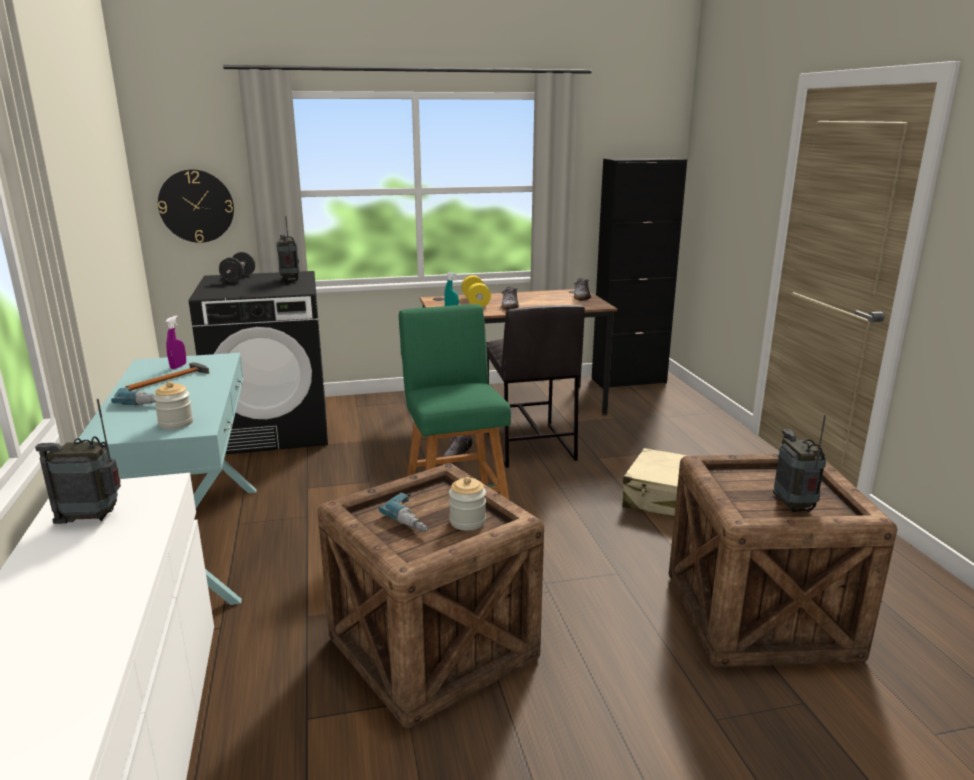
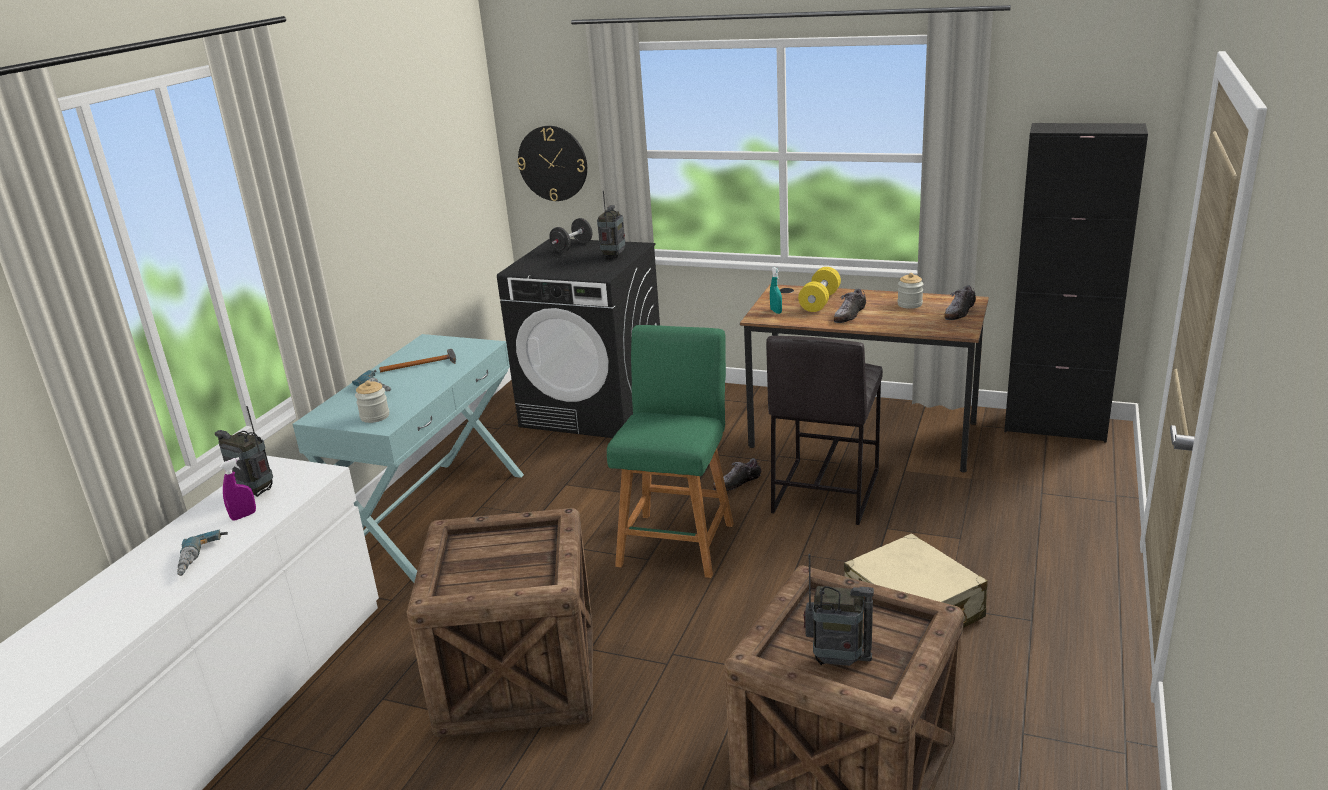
camera: 35 degrees right, 5 degrees up
purple spray bottle [165,315,186,369] -> purple spray bottle moved to [220,457,256,521]
power drill [379,493,428,532] -> power drill moved to [177,529,228,576]
jar [449,477,486,530] -> jar moved to [897,273,923,309]
radio [773,415,827,512] -> radio turned 75 degrees clockwise [804,554,874,666]

